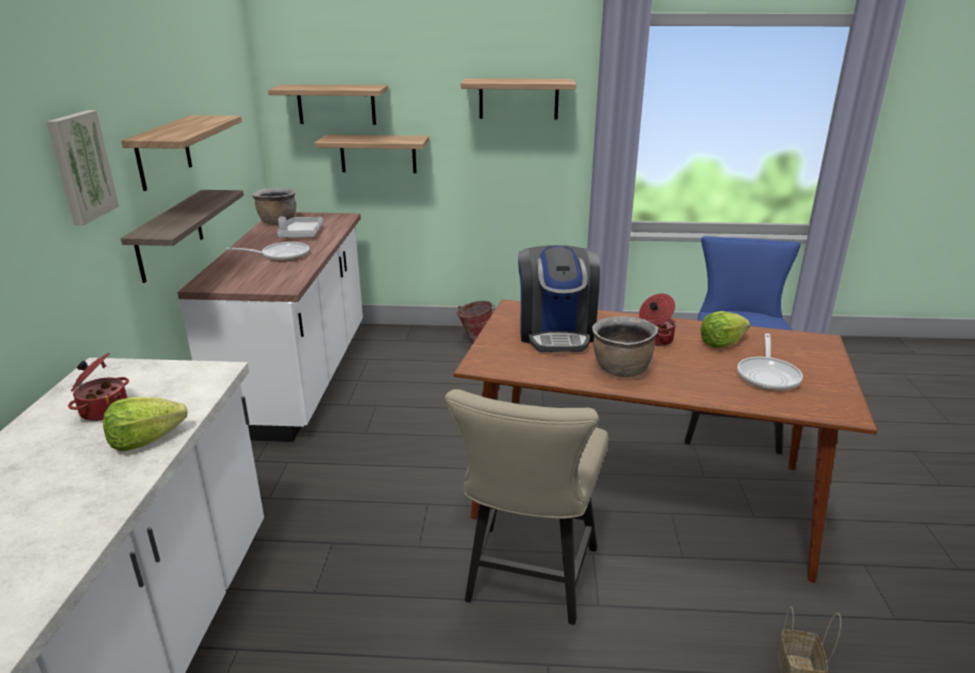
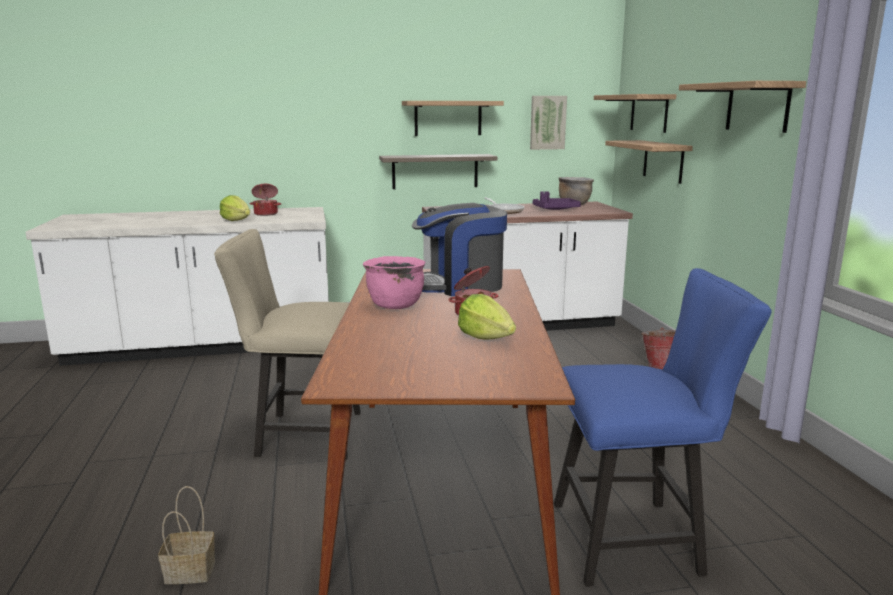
camera: 75 degrees right, 10 degrees down
picture [46,110,119,225] -> picture moved to [530,96,567,150]
grey tray [277,216,323,237] -> purple tray [533,191,581,210]
brown cooking pot [592,316,658,377] -> pink cooking pot [363,256,425,309]
frying pan [737,333,803,391] -> none

